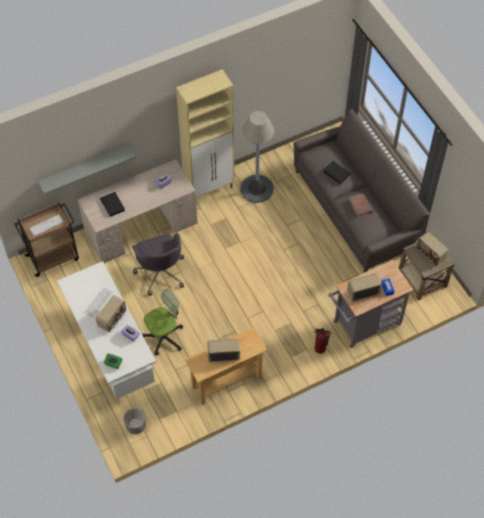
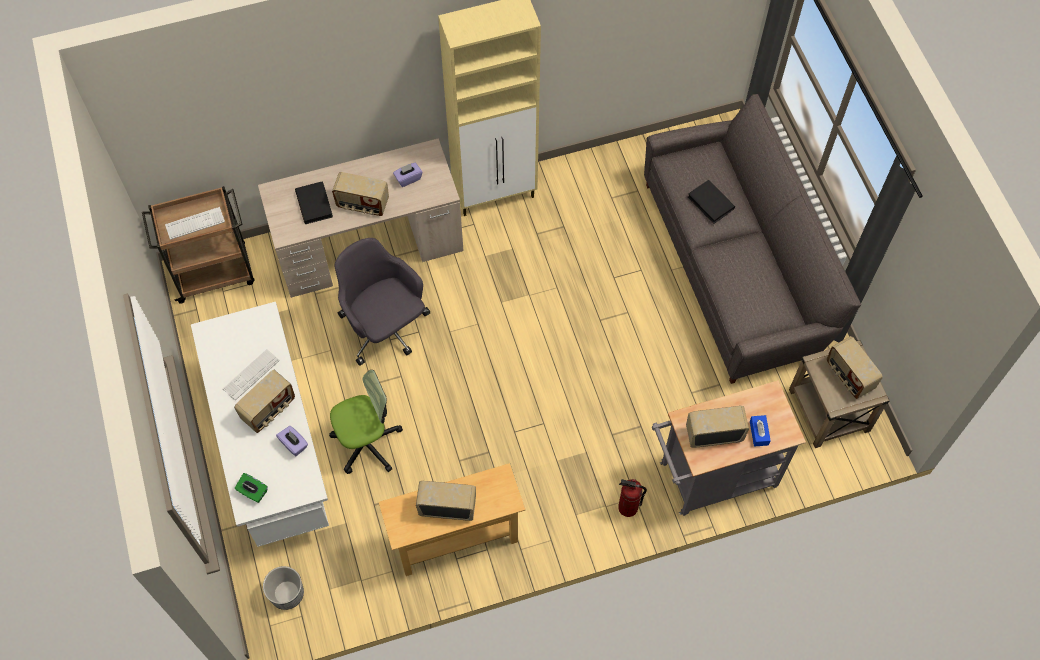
camera: 10 degrees right, 5 degrees up
grey shelf [38,145,136,195] -> none
grey office chair [132,233,184,296] -> grey office chair turned 150 degrees clockwise [335,238,430,366]
grey floor lamp [240,111,274,203] -> none
brown book [348,193,373,218] -> none
none -> radio [332,172,389,216]

